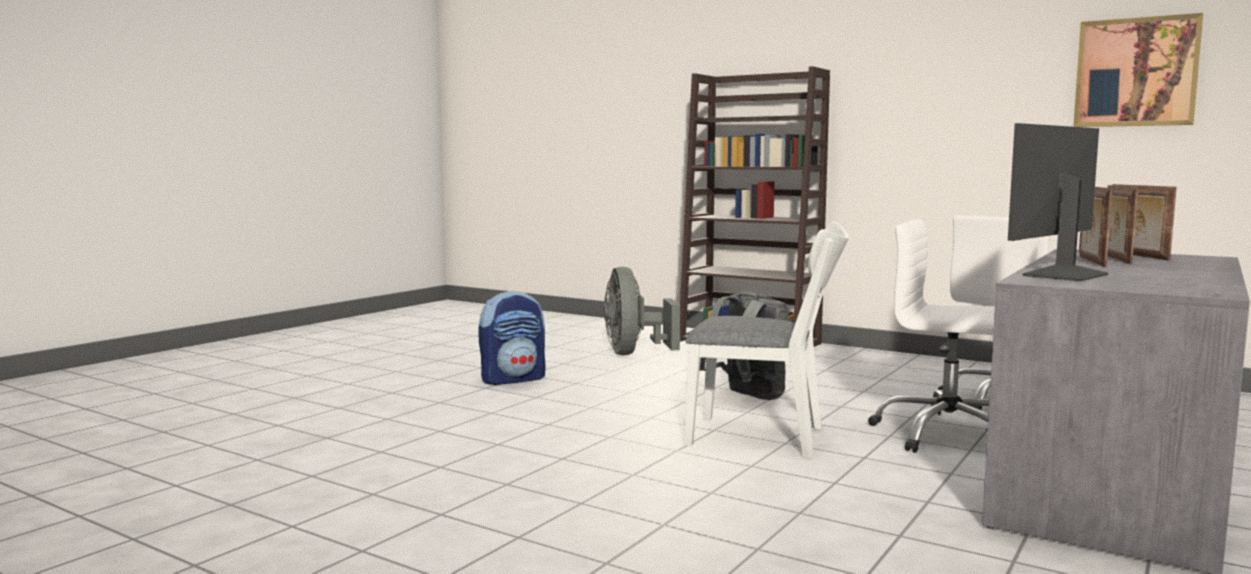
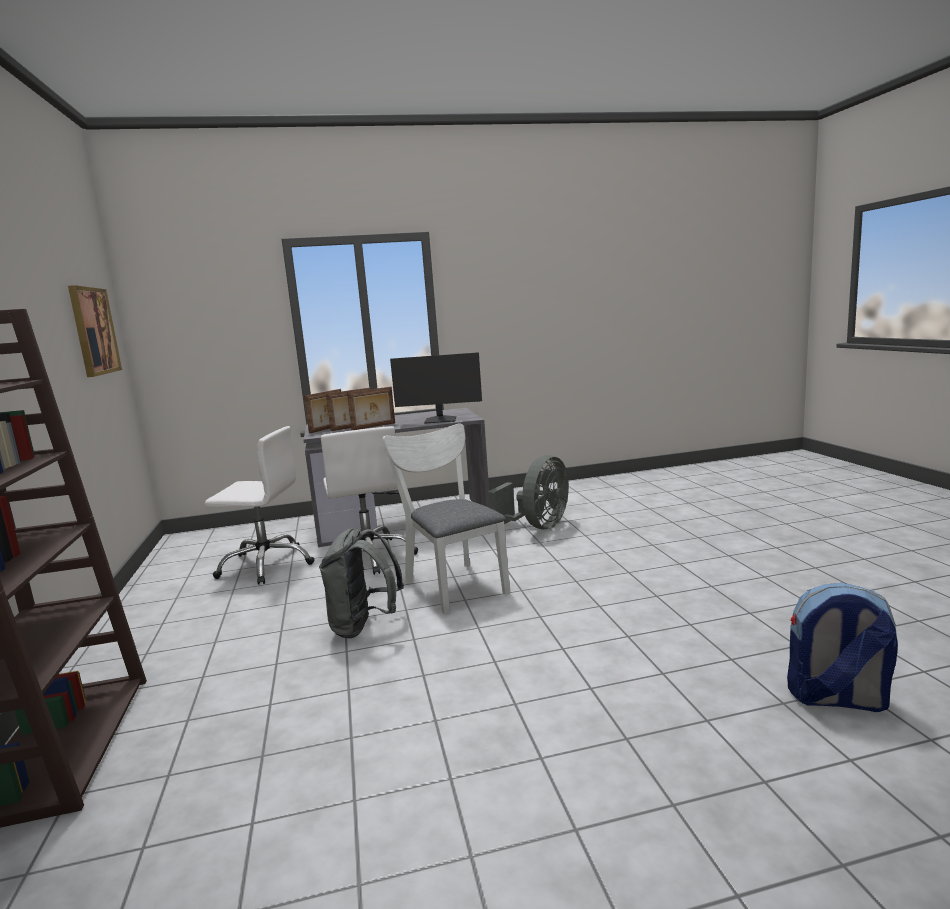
camera: 135 degrees left, 5 degrees up
backpack [478,291,546,385] -> backpack moved to [787,583,898,712]
grey fan [604,267,680,355] -> grey fan moved to [487,455,569,529]

